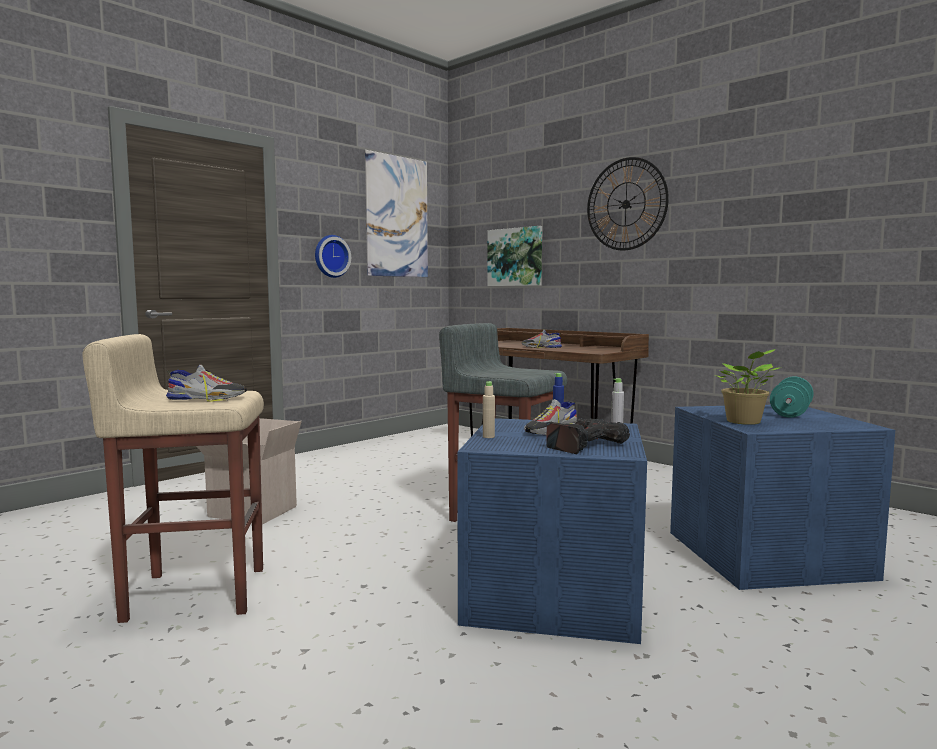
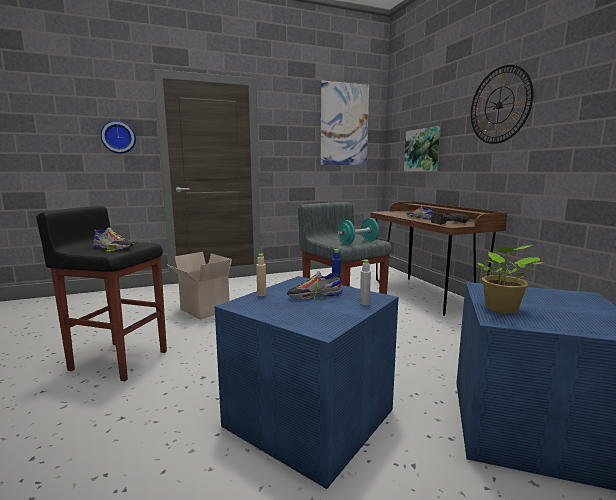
camera: 25 degrees right, 5 degrees up
beige stool [83,334,264,623] -> black stool [36,206,167,381]
wall clock [315,235,351,278] -> wall clock moved to [100,120,136,154]
power drill [546,418,630,454] -> power drill moved to [431,212,469,225]
turquoise dumbbell [770,377,814,418] -> turquoise dumbbell moved to [338,218,379,245]

